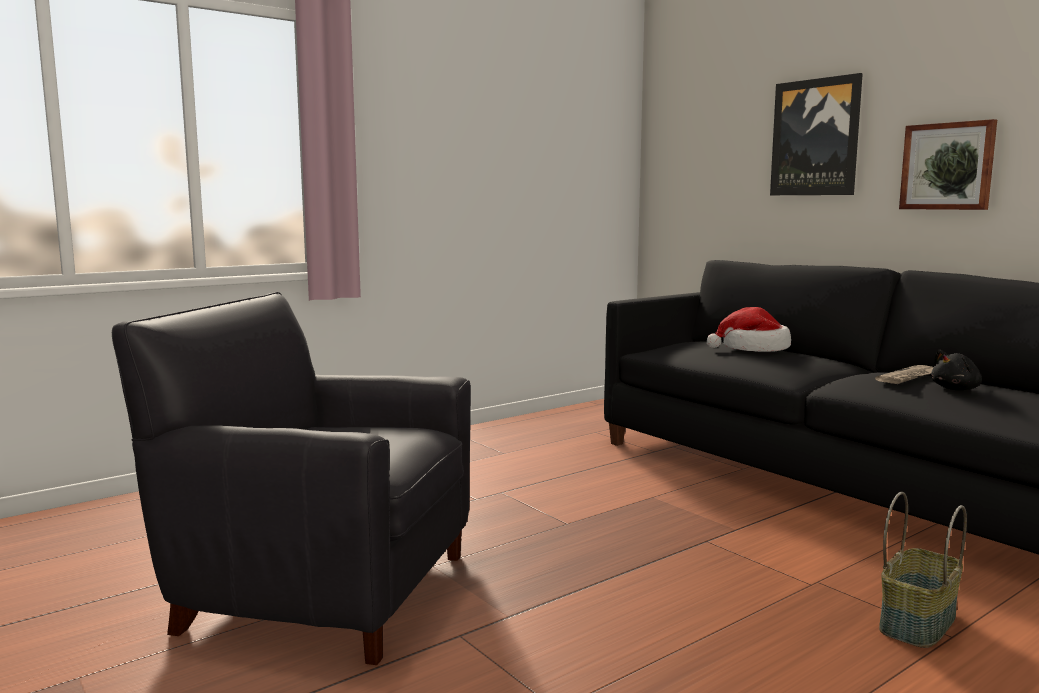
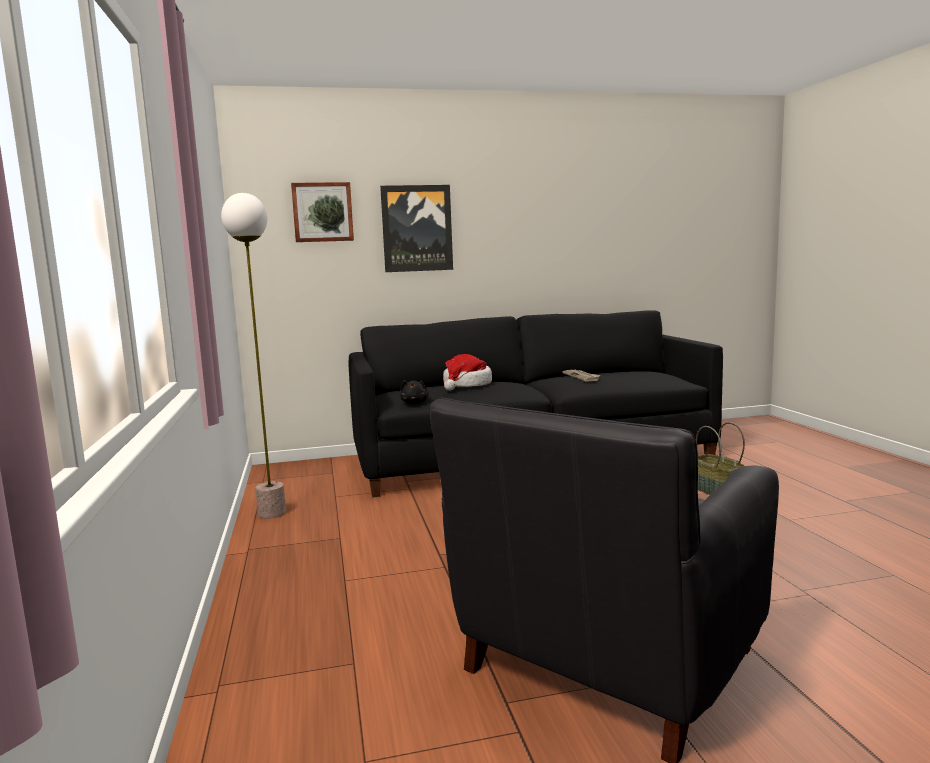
camera: 65 degrees left, 0 degrees up
picture [899,119,997,210] -> picture moved to [291,182,354,242]
black plush toy [931,349,982,390] -> black plush toy moved to [400,380,429,404]
none -> floor lamp [221,193,286,519]

